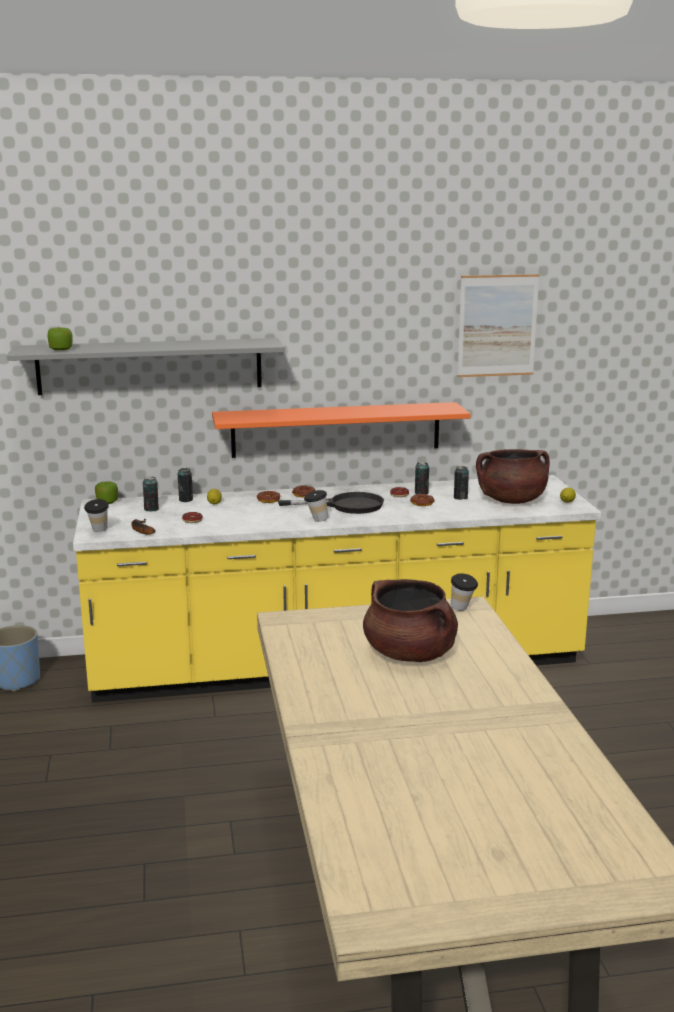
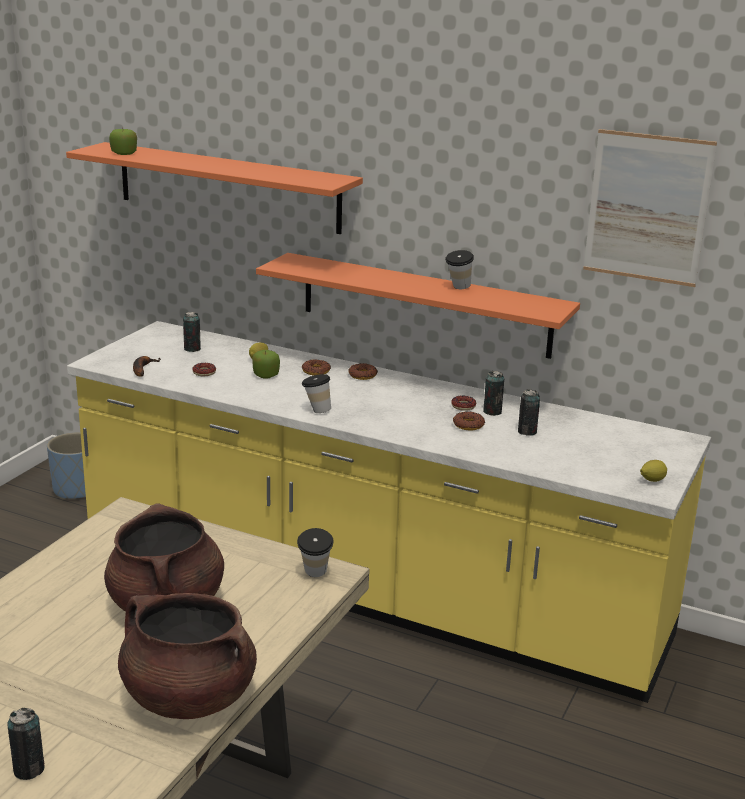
camera: 35 degrees right, 5 degrees up
grey shelf [7,338,285,395] -> orange shelf [66,142,363,234]
cup [84,499,109,532] -> cup moved to [445,250,474,289]
apple [95,482,118,504] -> apple moved to [252,350,280,379]
can [178,468,193,502] -> can moved to [7,708,44,780]
black frying pan [278,492,384,514] -> none
brown cooking pot [476,449,550,504] -> brown cooking pot moved to [118,593,257,719]

